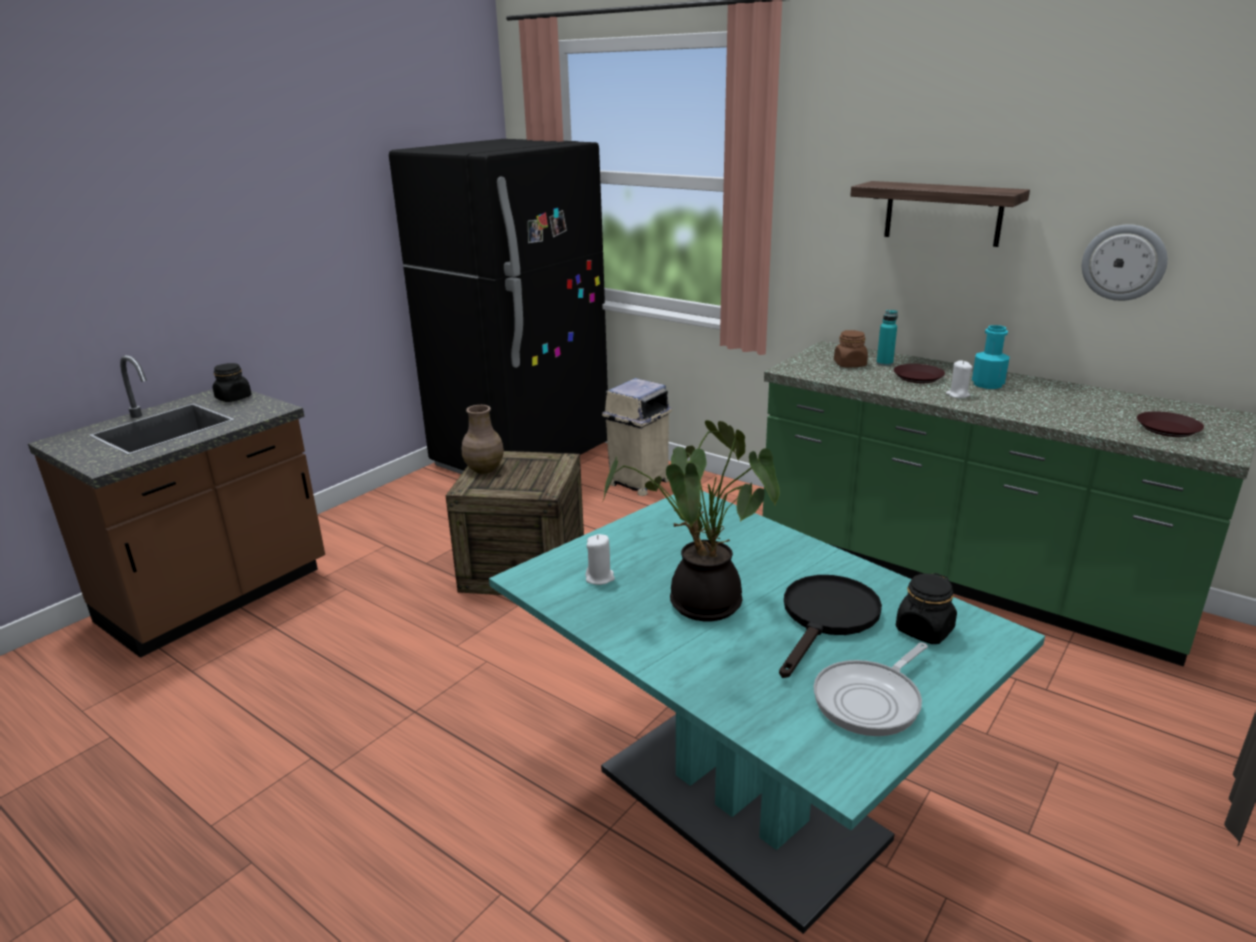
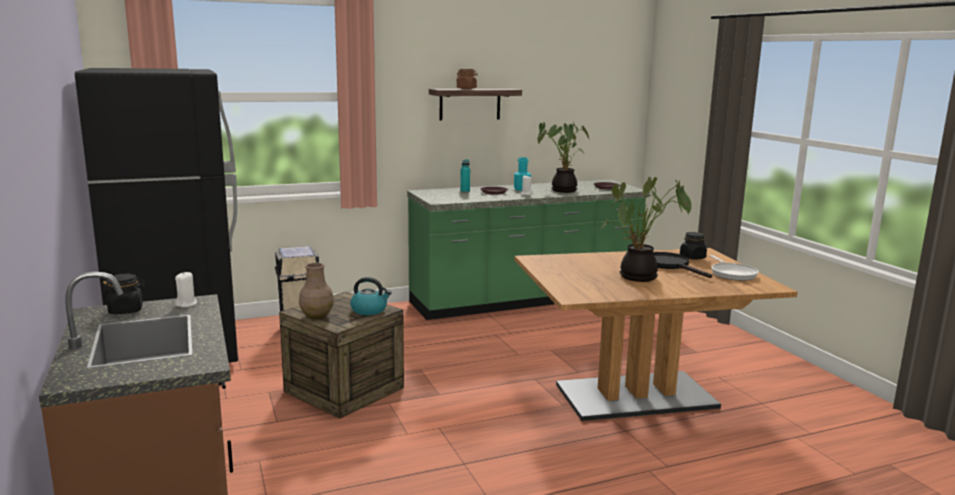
camera: 60 degrees left, 10 degrees down
turquoise dining table [489,491,1045,934] -> brown dining table [515,248,798,421]
white candle [585,534,615,585] -> white candle moved to [175,272,197,307]
brown jar [834,330,868,368] -> brown jar moved to [456,69,478,89]
wall clock [1082,224,1168,301] -> none
none -> kettle [350,277,392,315]
none -> potted plant [538,122,589,193]

